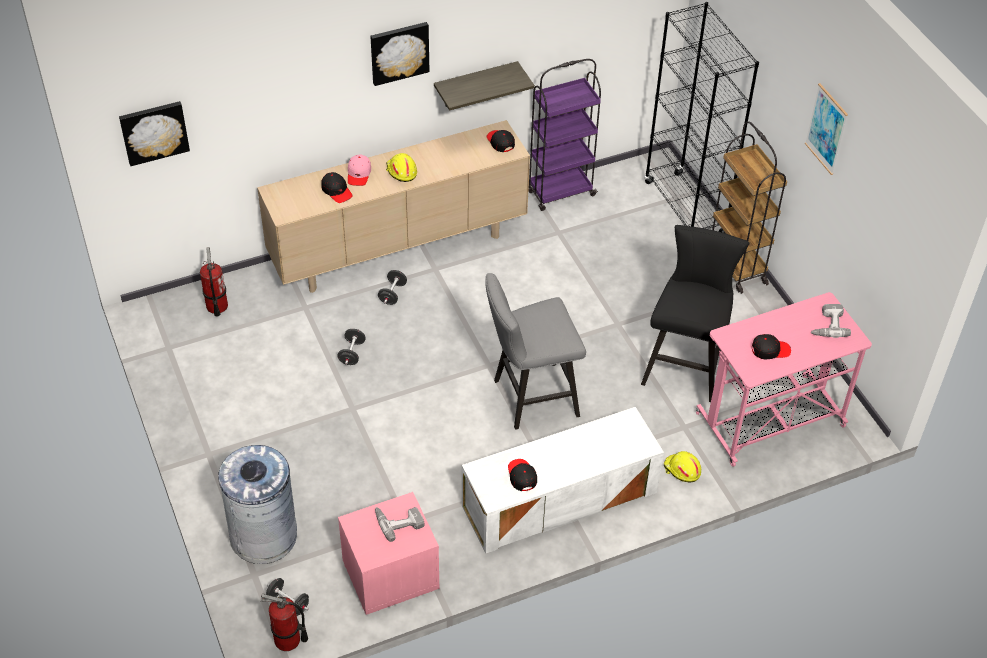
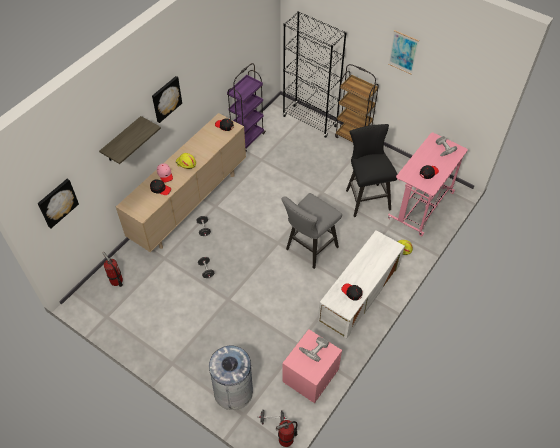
camera: 30 degrees left, 5 degrees up
shelf [434,61,535,111] -> shelf moved to [99,116,161,164]

